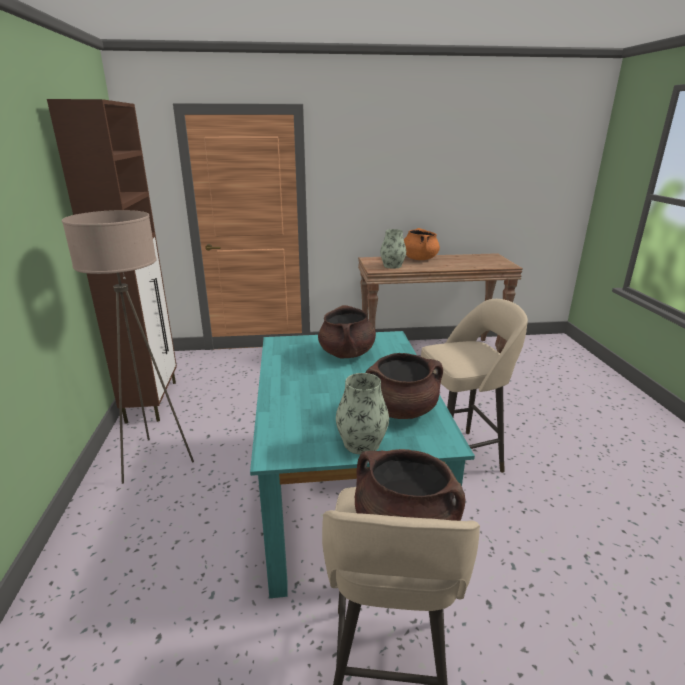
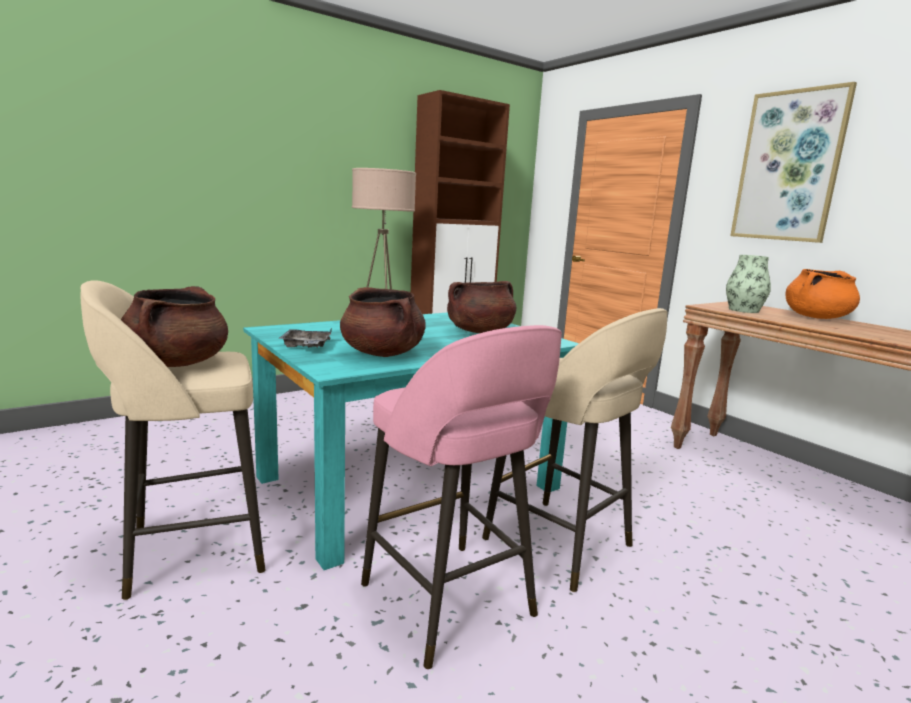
camera: 60 degrees right, 10 degrees down
vase [336,373,389,455] -> grey tray [279,328,332,348]
none -> pink stool [361,325,562,669]
none -> picture [730,82,857,243]

